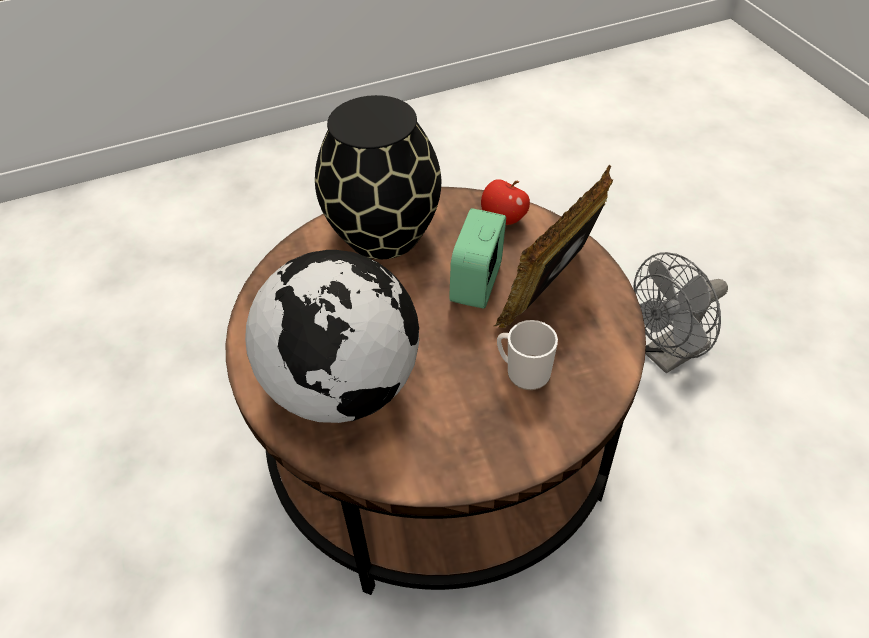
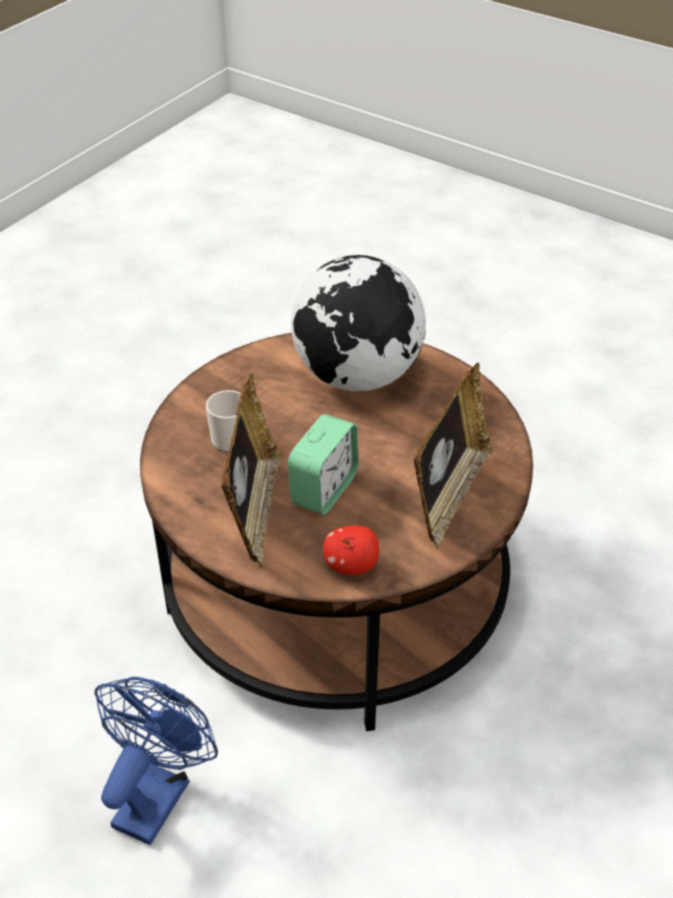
camera: 145 degrees right, 5 degrees down
black vase [315,95,441,259] -> picture frame [413,363,494,549]
alarm clock [449,208,506,309] -> alarm clock turned 45 degrees clockwise [288,414,359,515]
grey fan [633,252,728,373] -> blue fan [95,677,218,845]

